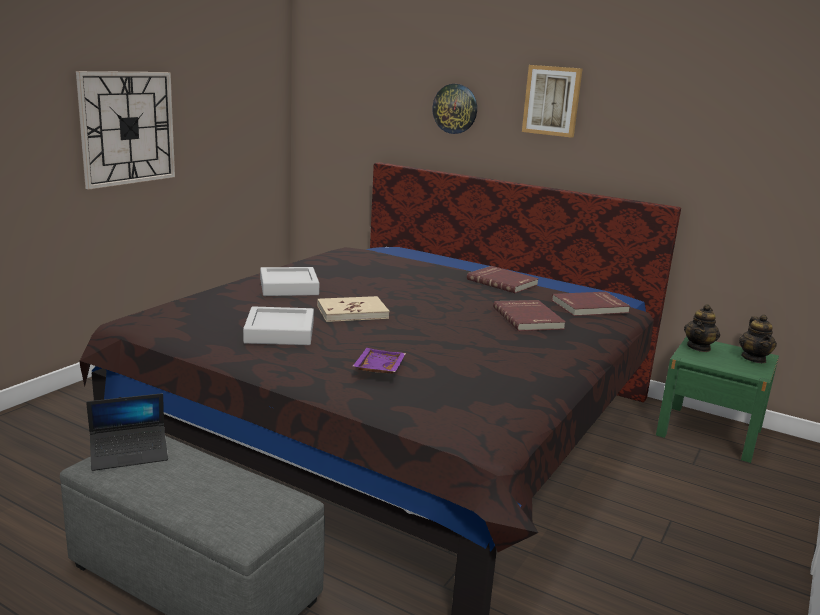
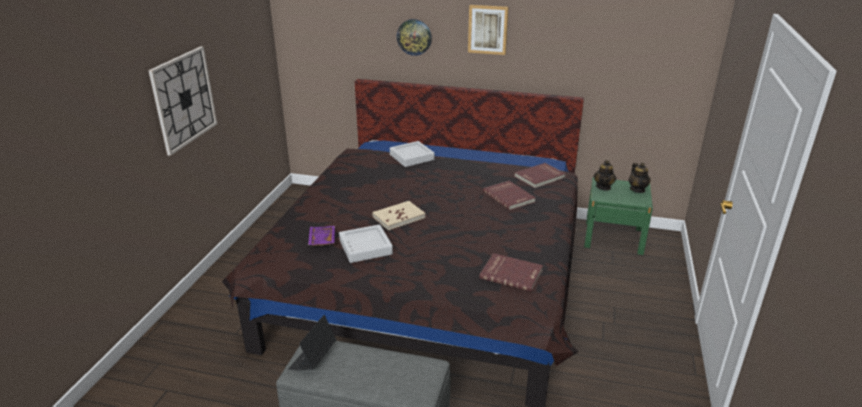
camera: 15 degrees left, 10 degrees up
laptop [86,393,168,471] -> laptop turned 150 degrees clockwise [288,315,336,370]
grey tray [260,267,319,296] -> grey tray moved to [390,141,435,167]
purple tray [353,348,406,374] -> purple tray moved to [308,226,335,246]
red book [467,266,539,293] -> red book moved to [480,253,543,292]

